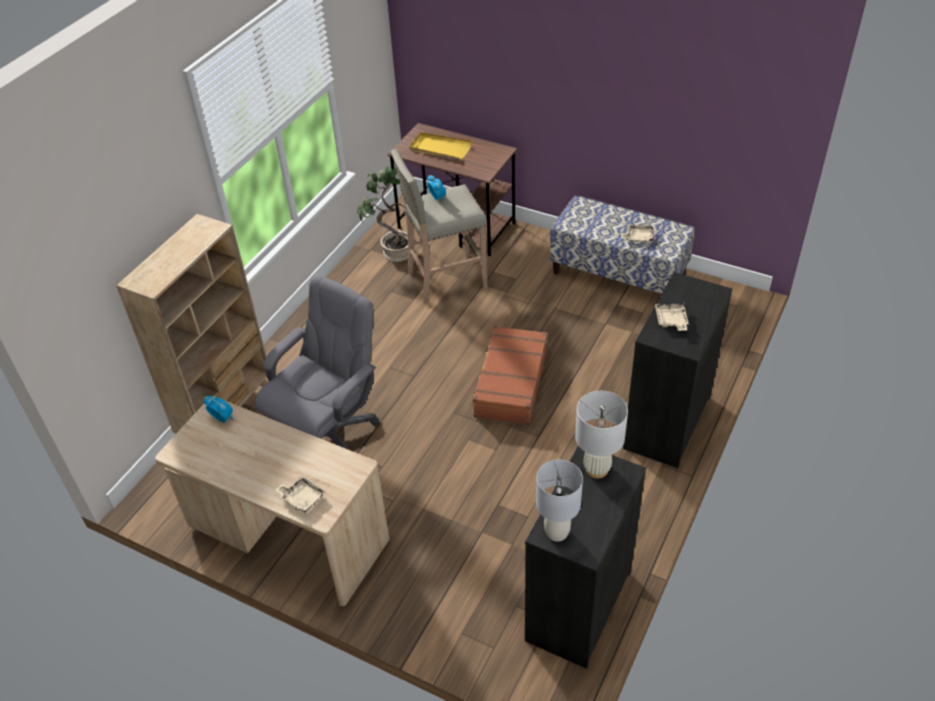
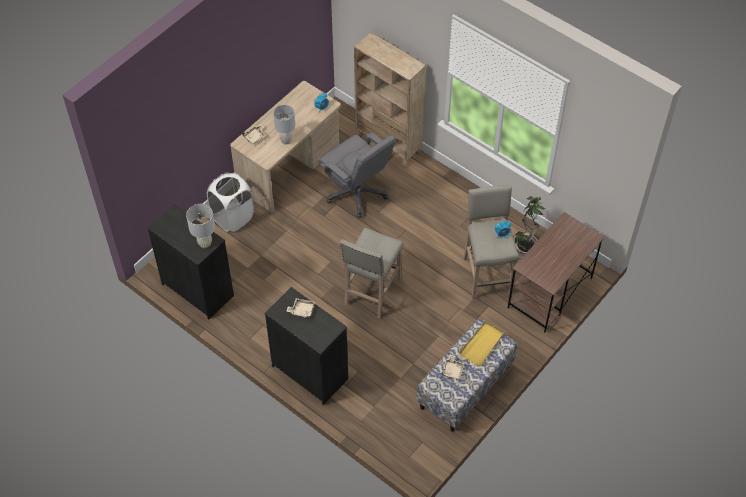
camera: 100 degrees right, 10 degrees up
yellow tray [409,132,473,160] -> yellow tray moved to [459,321,504,366]
brown suitcase [471,326,547,425] -> beige stool [340,228,403,318]
grey table lamp [536,460,583,542] -> grey table lamp moved to [273,105,295,144]
none -> white laundry basket [207,172,254,232]

